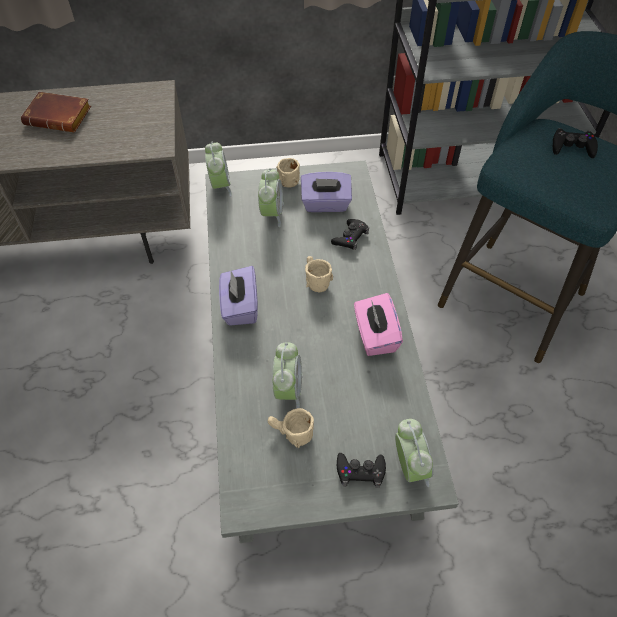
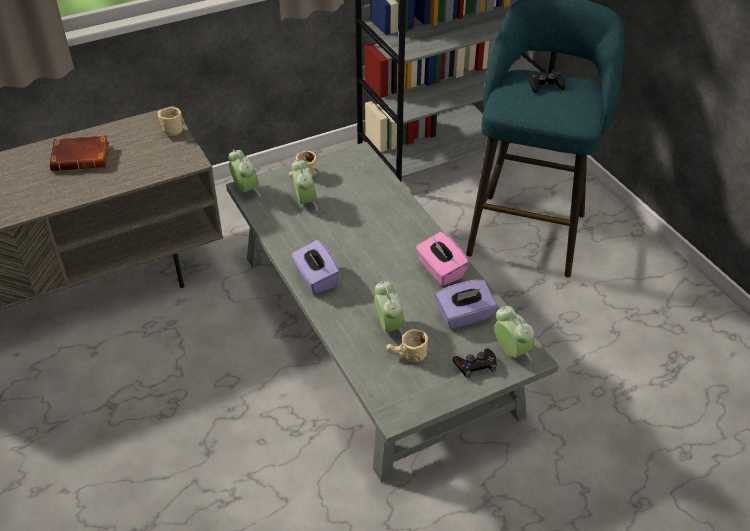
camera: 20 degrees left, 10 degrees down
purple tissue box [301,172,352,212] -> purple tissue box moved to [435,280,496,329]
beige mug [305,256,333,292] -> beige mug moved to [158,107,184,136]
black game controller [331,219,369,250] -> none

